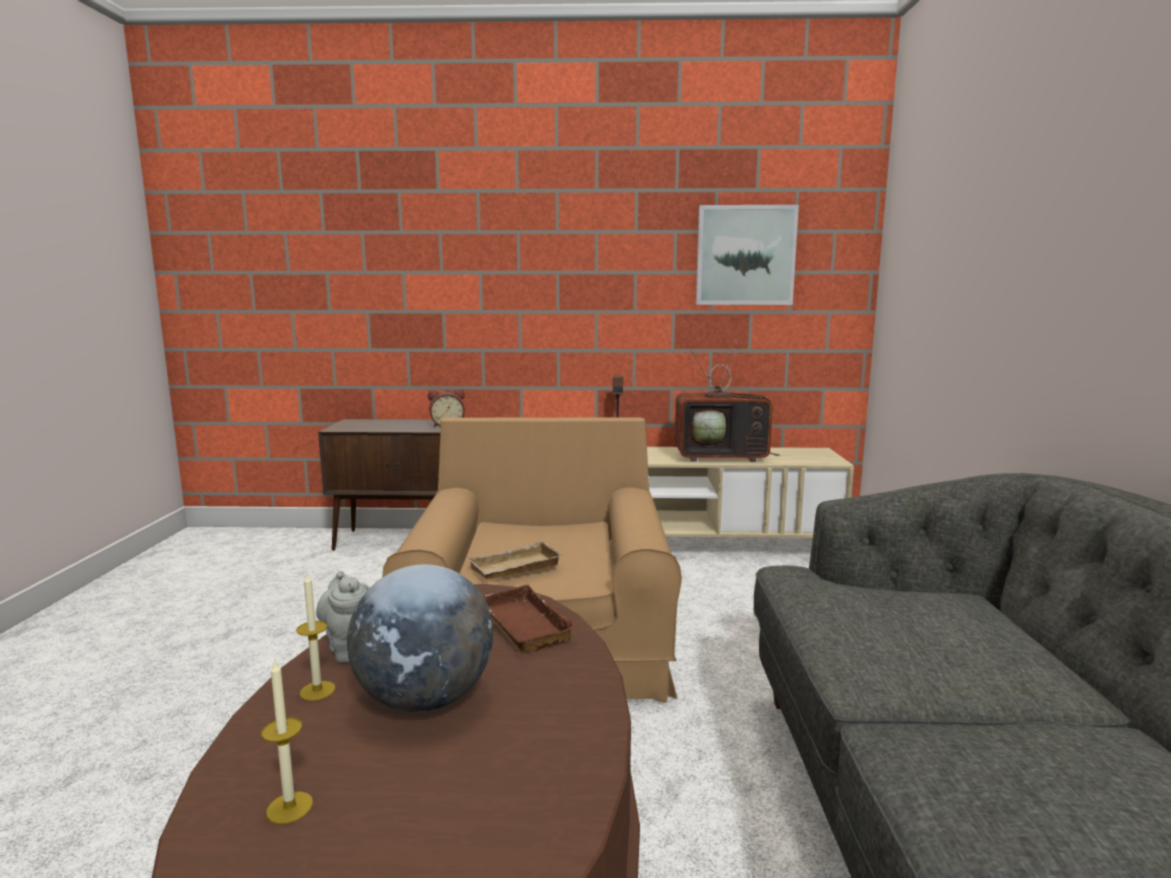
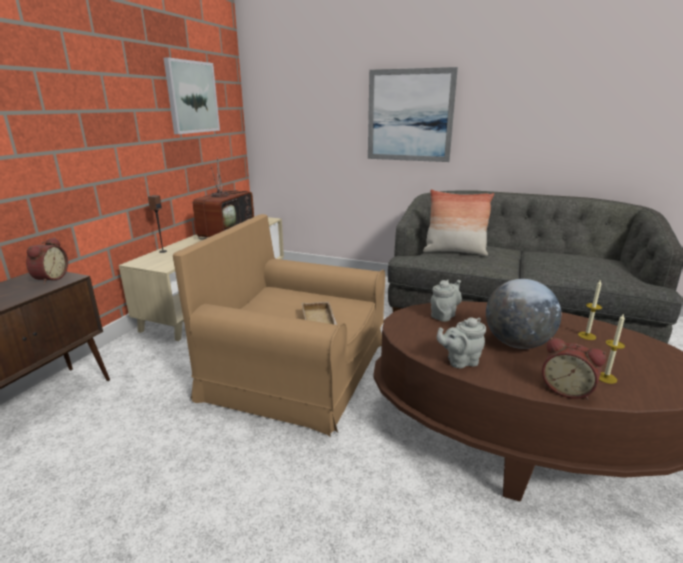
camera: 70 degrees left, 10 degrees up
candle [296,574,335,701] -> candle moved to [578,279,602,340]
brown tray [483,585,577,653] -> grey teapot [431,280,462,322]
none -> picture [368,67,458,162]
none -> pillow [423,189,494,256]
none -> alarm clock [542,337,606,400]

